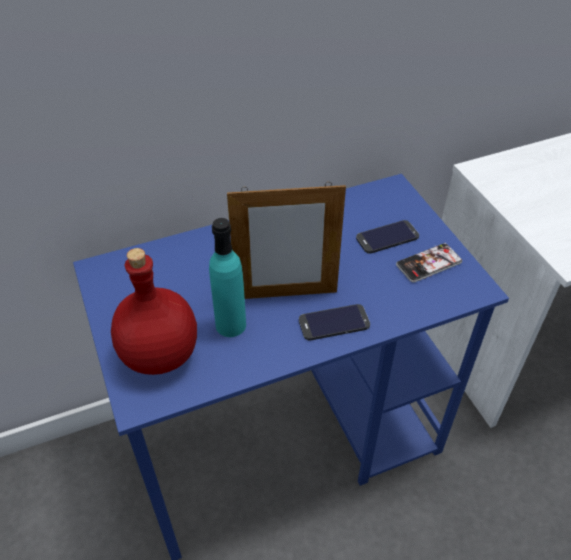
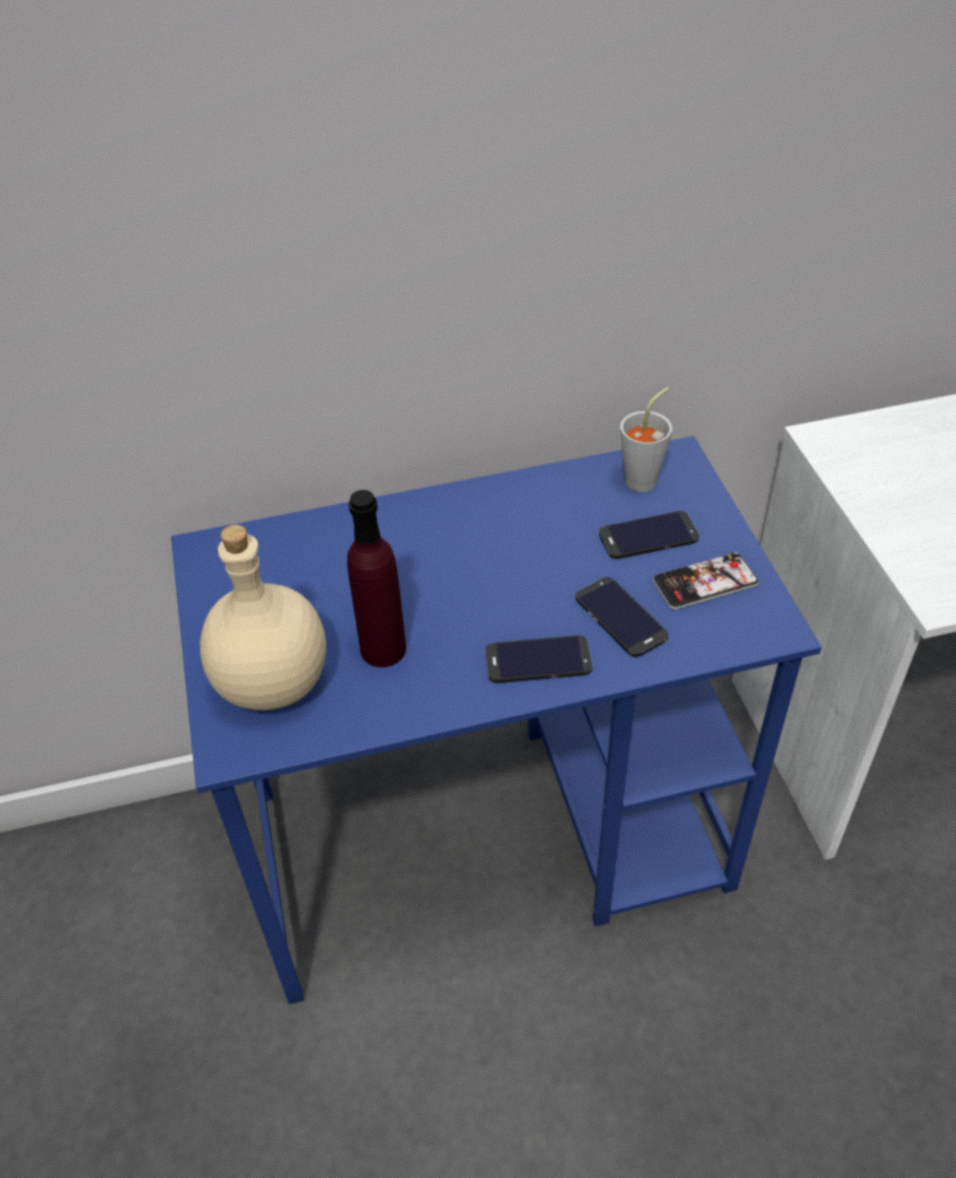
camera: 10 degrees right, 0 degrees up
red bottle [111,248,197,375] -> beige bottle [200,525,326,710]
turquoise bottle [209,218,246,337] -> purple bottle [347,490,406,667]
picture frame [227,182,346,299] -> none
none -> phone [575,577,668,657]
none -> grey cup [621,387,672,492]

